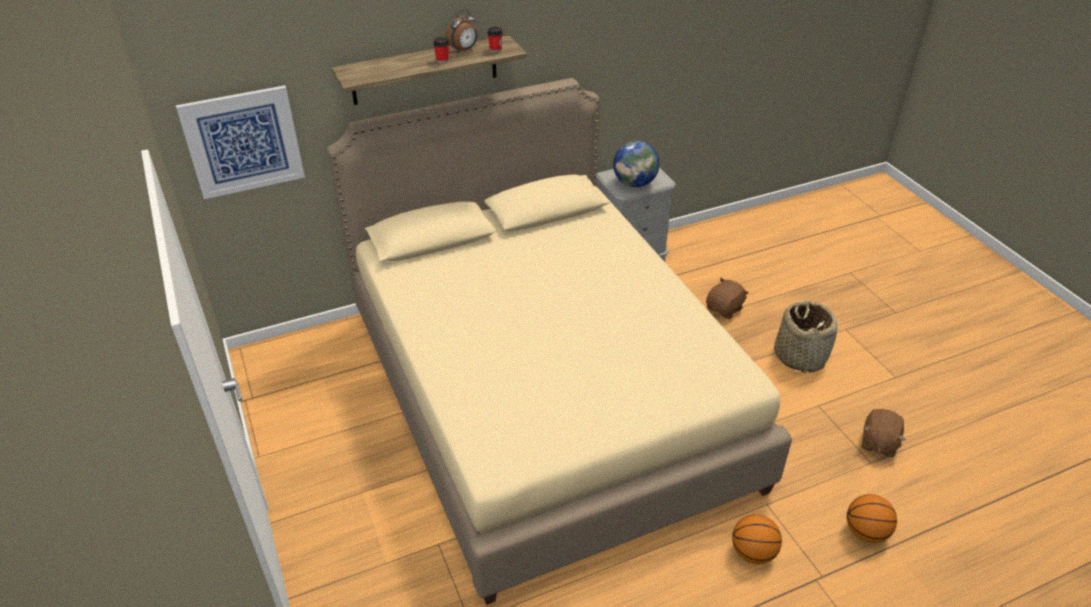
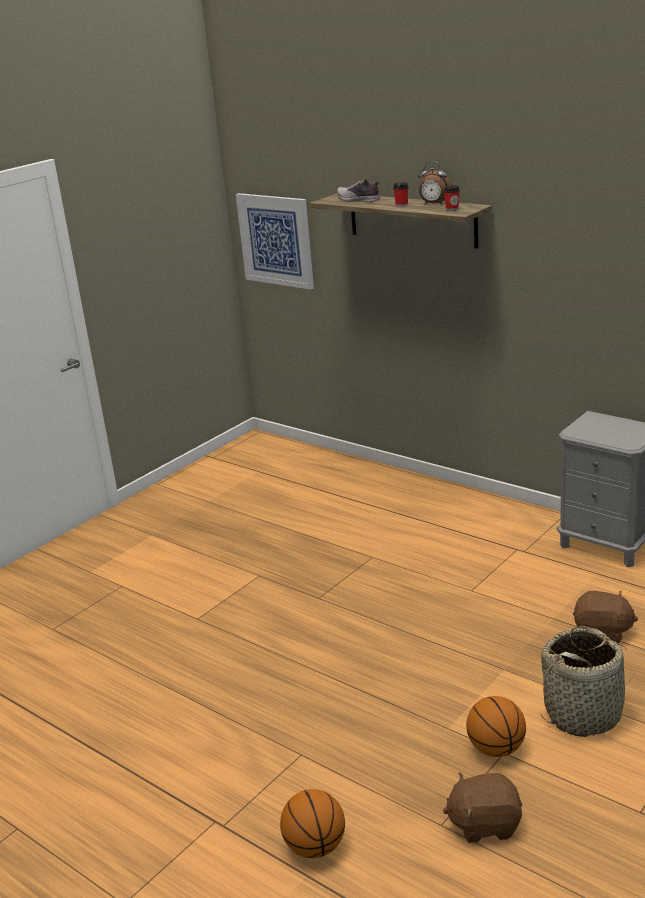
camera: 65 degrees right, 15 degrees down
beige bed [327,78,792,605] -> none
globe [613,141,660,187] -> none
basketball [732,514,782,564] -> basketball moved to [466,696,526,757]
none -> shoe [337,179,380,202]

